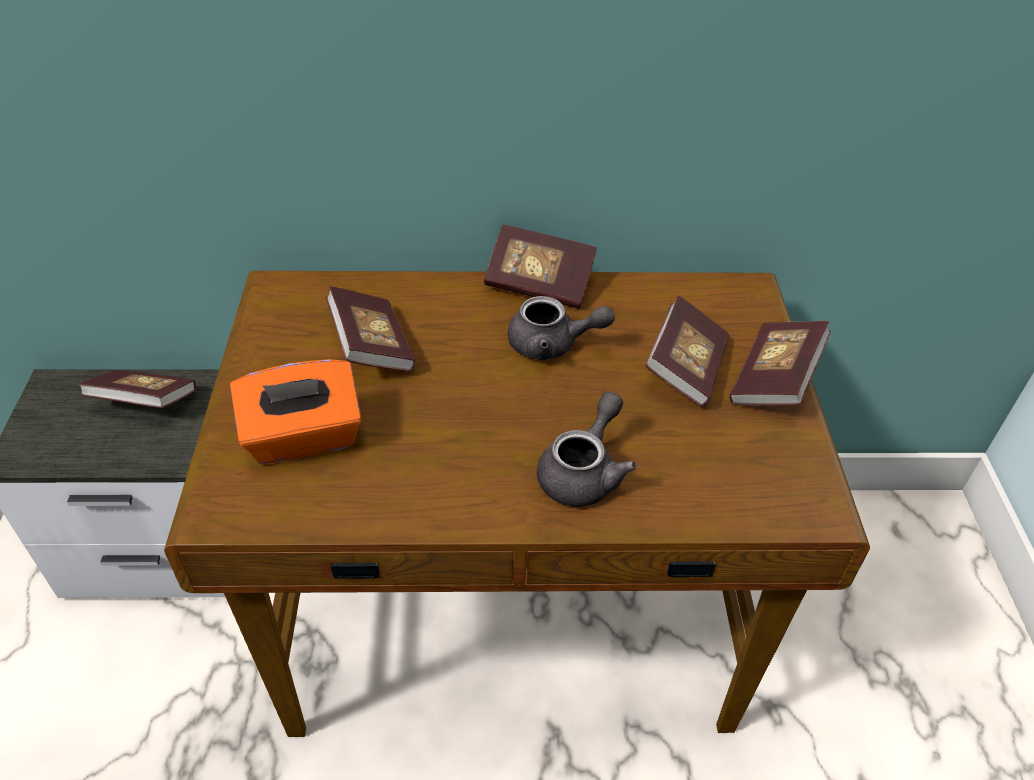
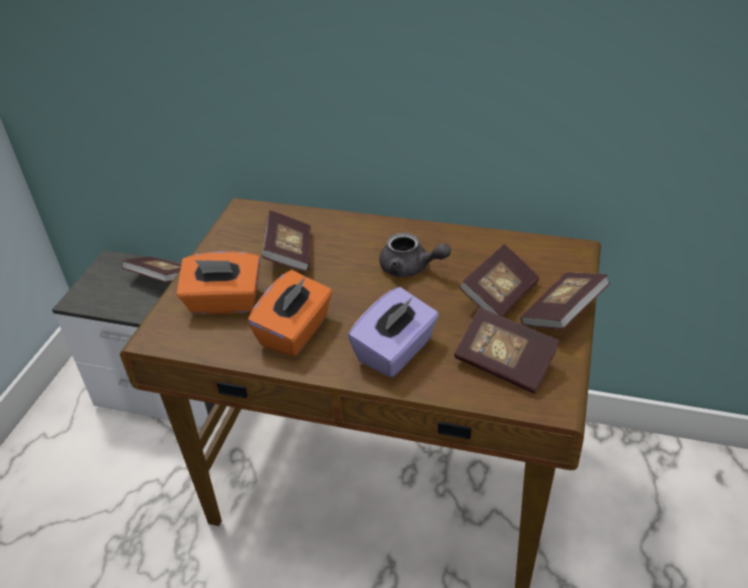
camera: 20 degrees right, 5 degrees down
book [484,225,597,309] -> book moved to [454,307,559,394]
grey teapot [537,391,637,507] -> purple tissue box [348,287,439,377]
none -> orange tissue box [248,270,332,356]

